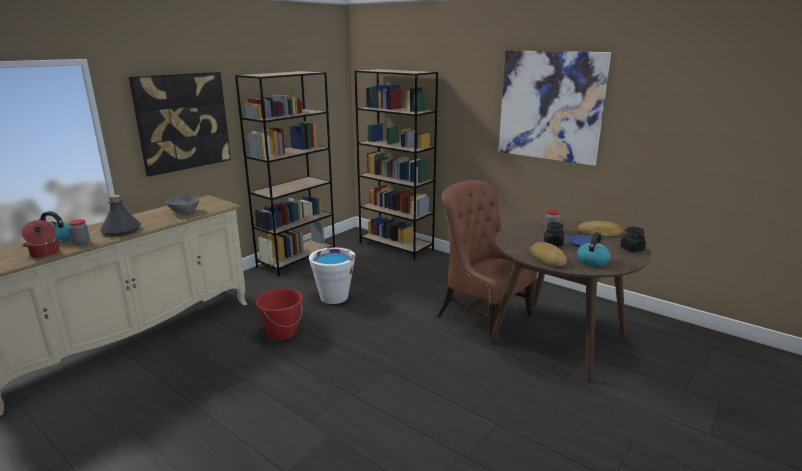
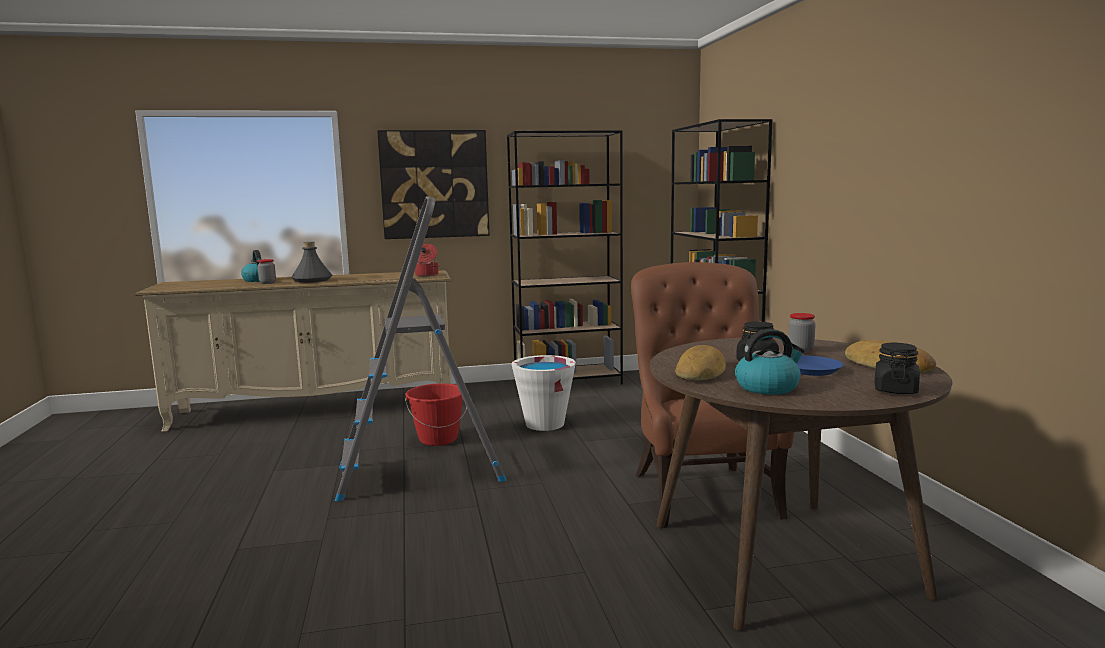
camera: 40 degrees right, 10 degrees down
cooking pot [22,220,62,258] -> cooking pot moved to [415,244,440,277]
grey bowl [166,196,199,214] -> none
picture [499,50,611,166] -> none
none -> grey step ladder [335,196,507,501]

